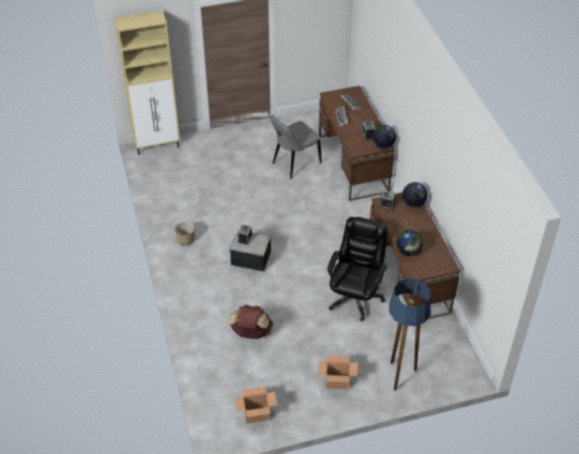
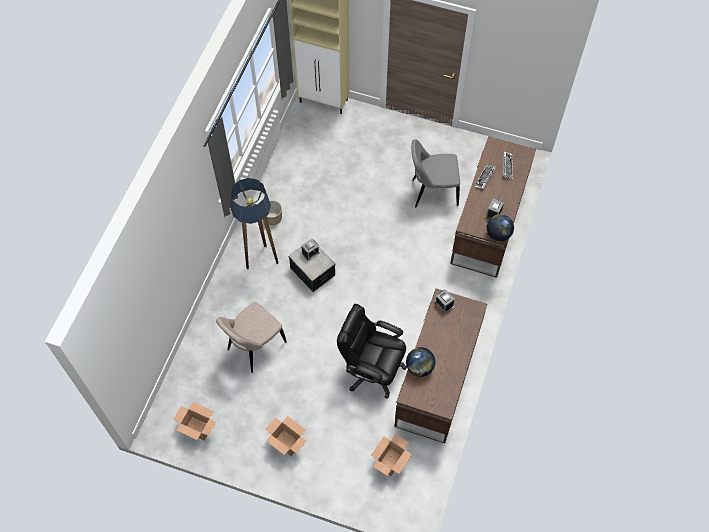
camera: 35 degrees right, 15 degrees up
brown backpack [229,305,273,339] -> beige chair [216,302,287,373]
black office chair [327,217,387,322] -> black office chair turned 120 degrees counterclockwise [337,304,407,399]
floor lamp [389,279,431,391] -> floor lamp moved to [230,178,278,269]
globe [402,182,428,207] -> none
none -> cardboard box [371,434,412,476]

